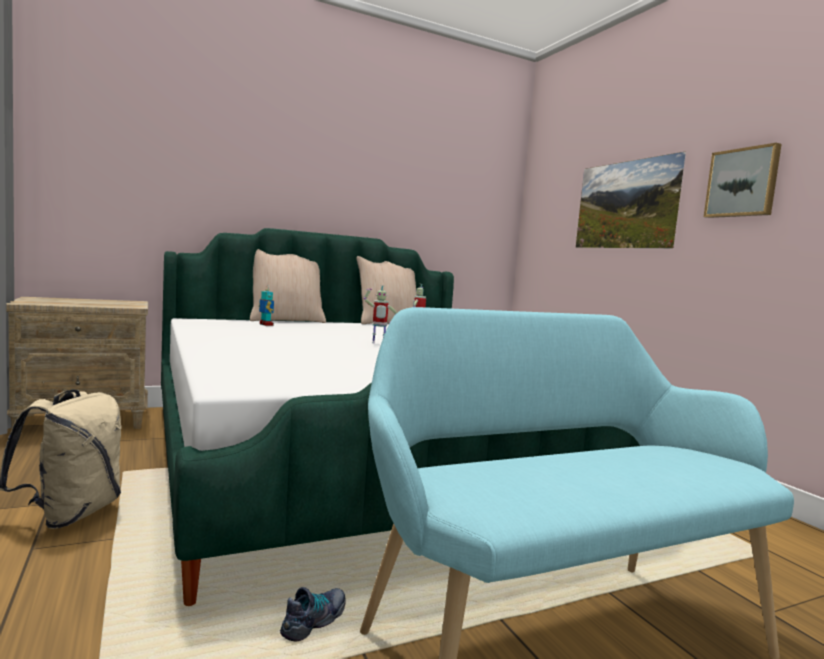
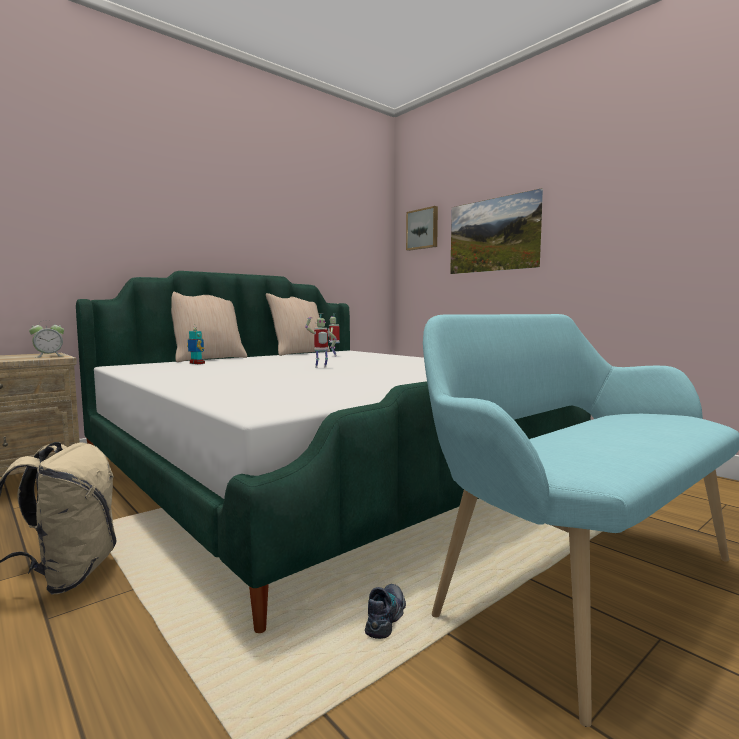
camera: 15 degrees left, 0 degrees up
picture [704,143,782,218] -> picture moved to [406,206,438,251]
none -> alarm clock [29,320,64,358]

